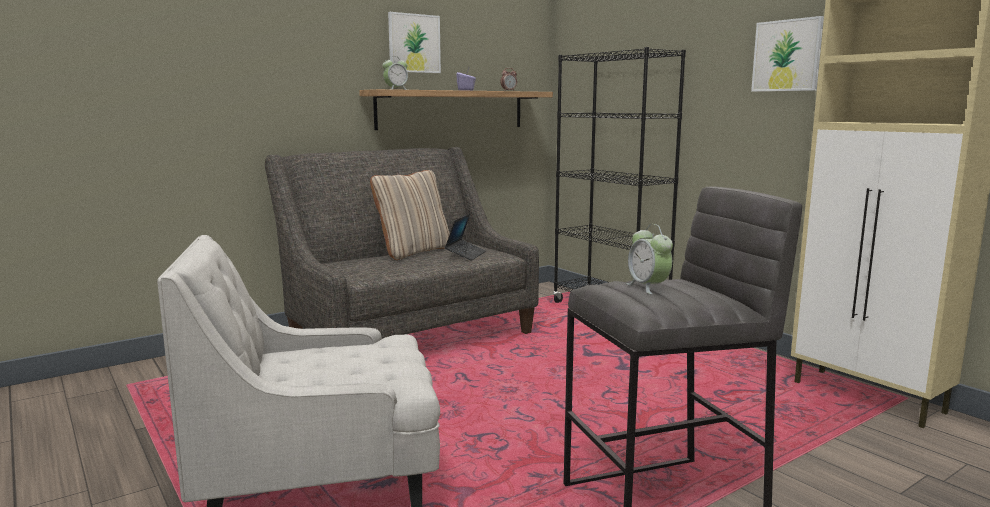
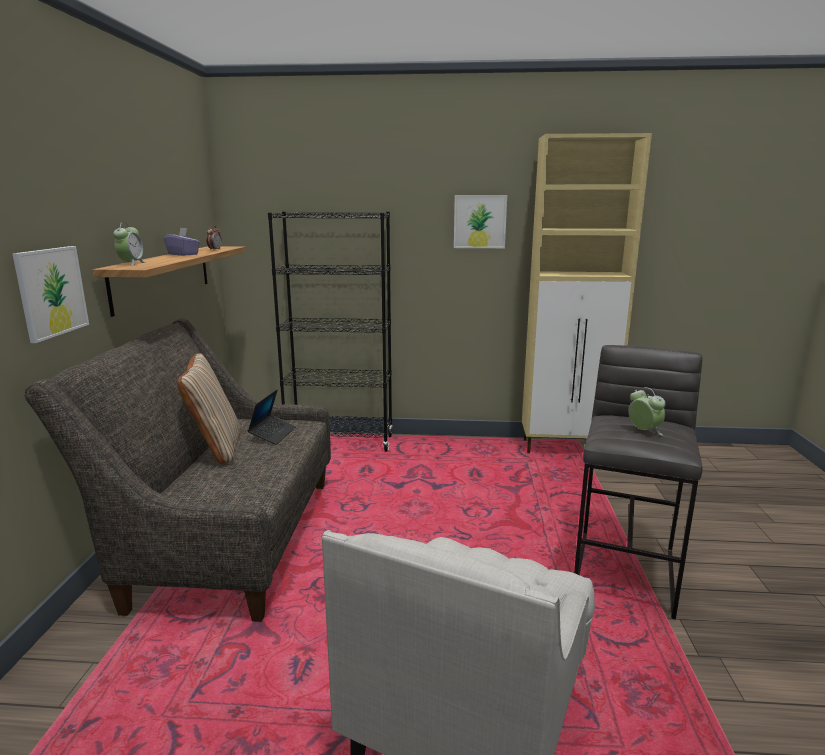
camera: 50 degrees left, 5 degrees up
picture [388,12,441,73] -> picture moved to [13,246,89,343]
laptop [445,214,486,260] -> laptop turned 45 degrees clockwise [248,389,296,445]
alarm clock [626,224,673,294] -> alarm clock turned 135 degrees counterclockwise [629,387,665,436]

